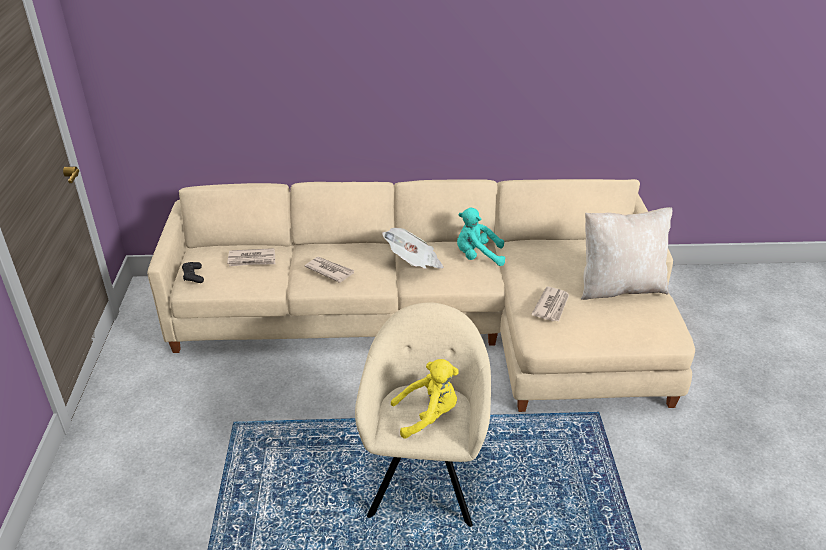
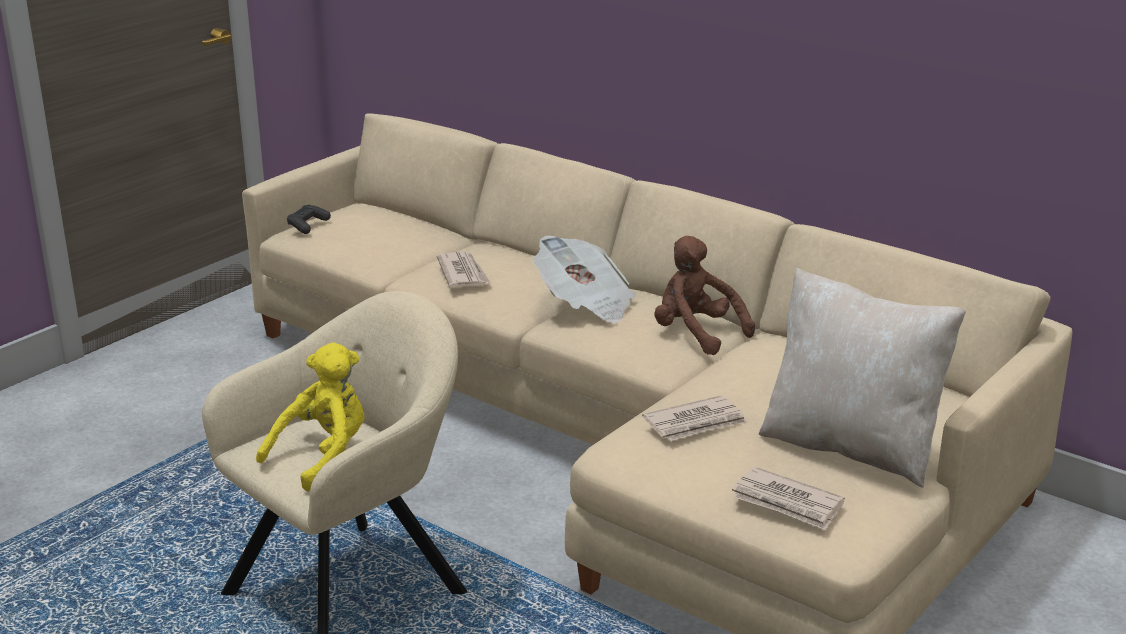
camera: 40 degrees right, 10 degrees down
newspaper [227,248,275,266] -> newspaper moved to [732,467,845,530]
yellow plush toy [391,359,459,439] -> yellow plush toy turned 75 degrees counterclockwise [256,342,364,492]
turquoise plush toy [457,208,505,266] -> brown plush toy [655,236,755,355]

